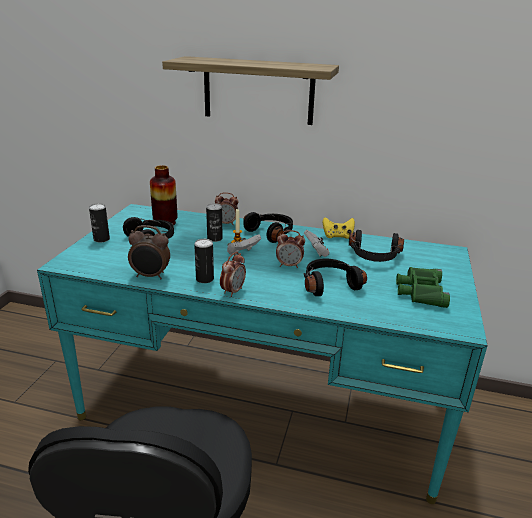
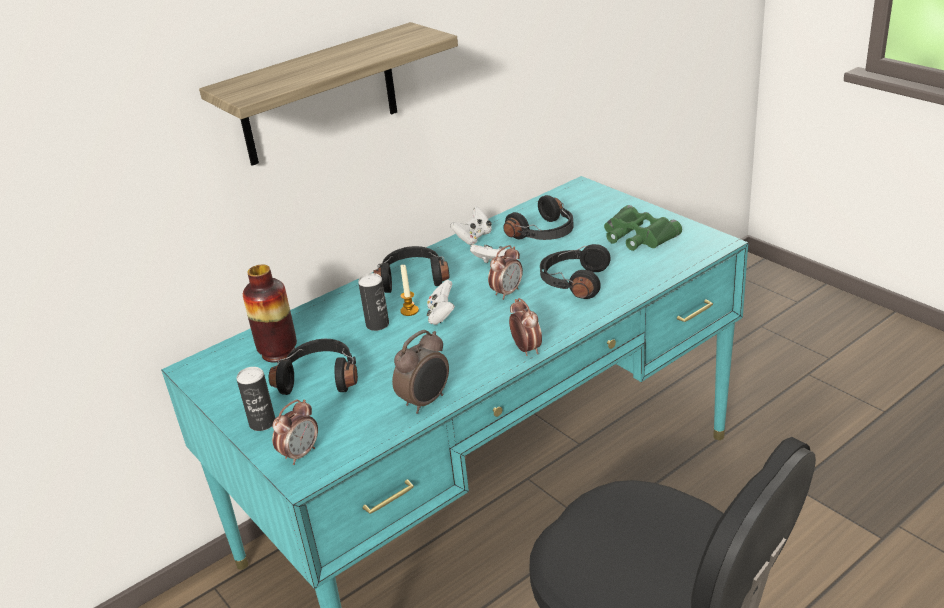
camera: 50 degrees left, 5 degrees up
can [194,239,214,283] -> none
alarm clock [215,192,239,225] -> alarm clock moved to [272,399,318,465]
yellow game controller [322,217,355,239] -> white game controller [451,206,492,245]

